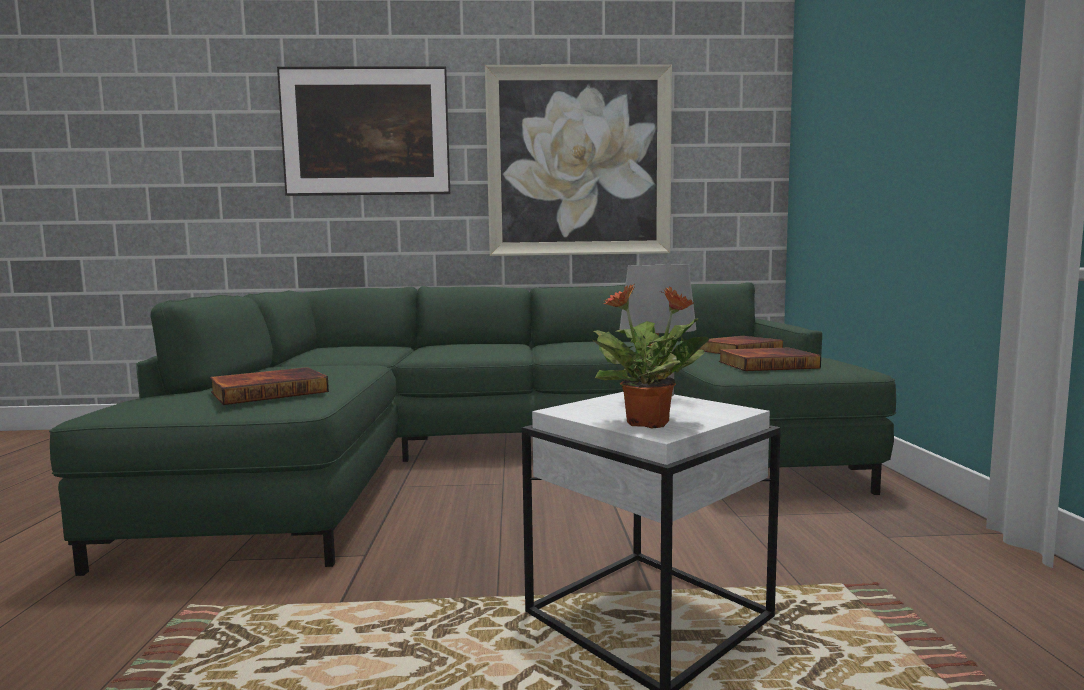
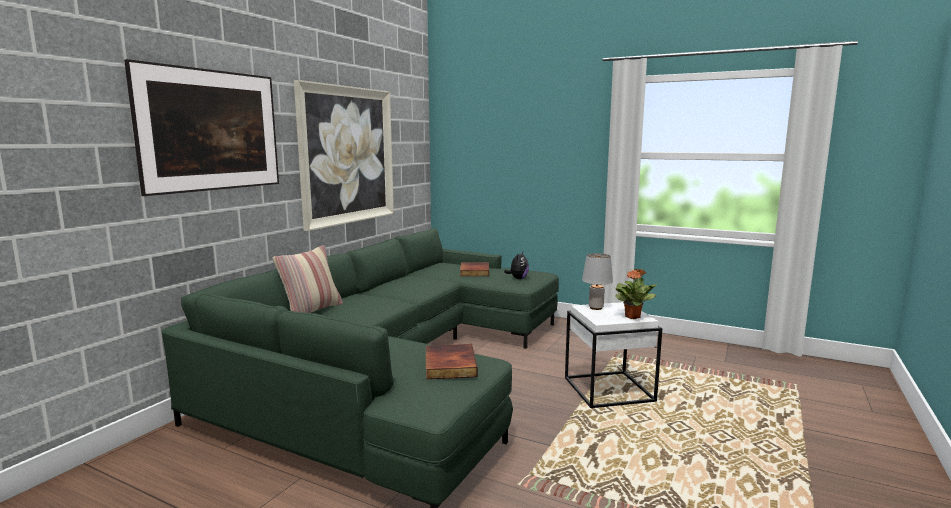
camera: 60 degrees left, 5 degrees up
book [719,347,821,371] -> plush toy [504,252,529,279]
none -> pillow [273,245,343,313]

